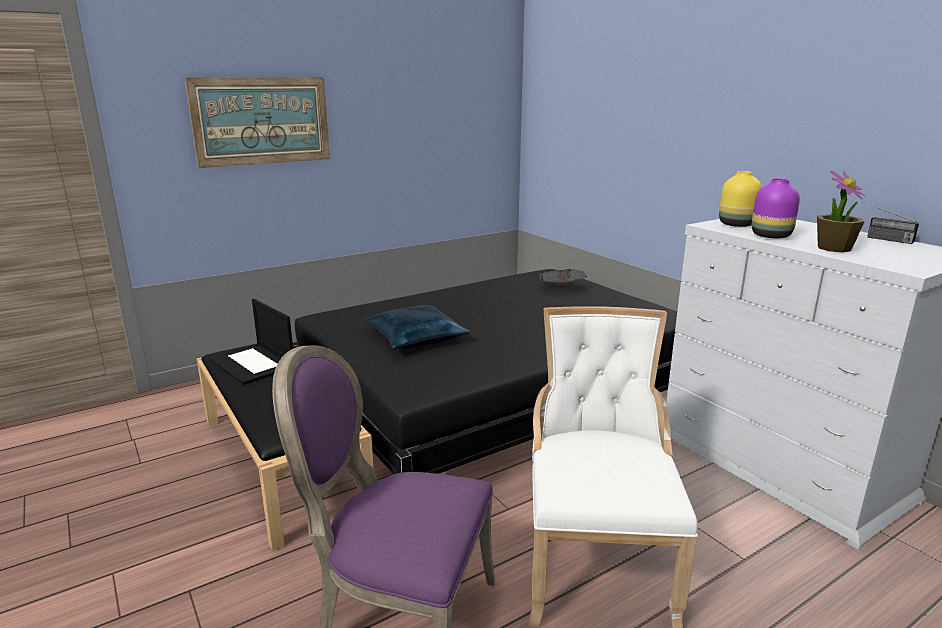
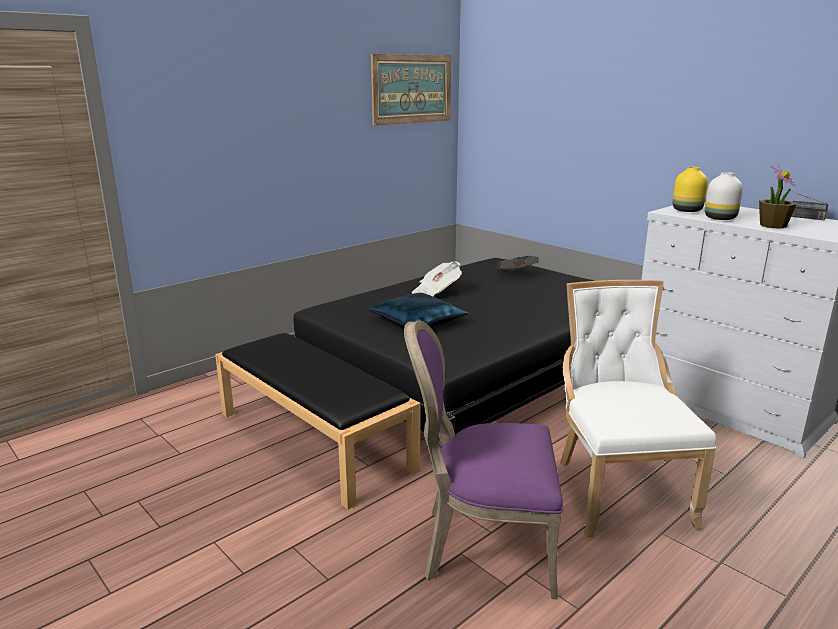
camera: 10 degrees left, 0 degrees up
picture [185,77,330,168] -> picture moved to [371,54,451,126]
laptop [210,299,293,385] -> none
purple vase [752,178,800,238] -> white vase [705,172,743,220]
none -> newspaper [412,261,462,296]

